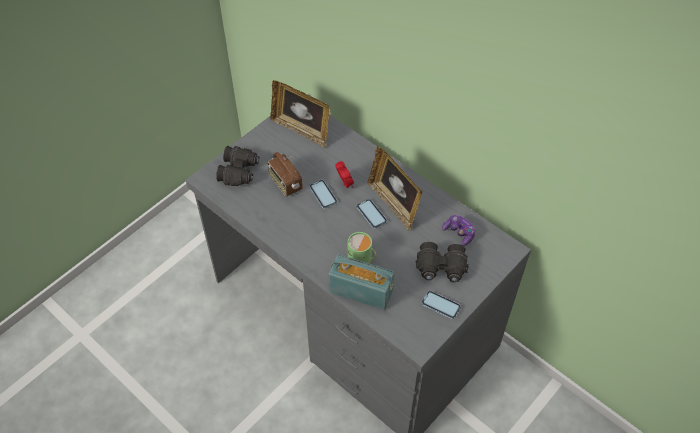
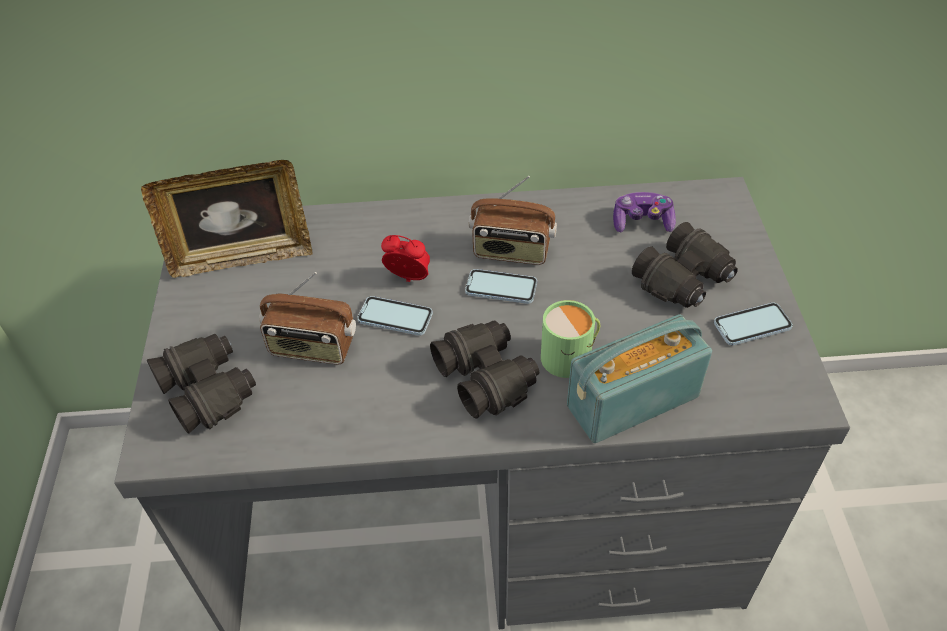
camera: 45 degrees left, 5 degrees down
picture frame [368,146,422,231] -> radio [469,176,557,265]
none -> black binoculars [430,320,539,419]

